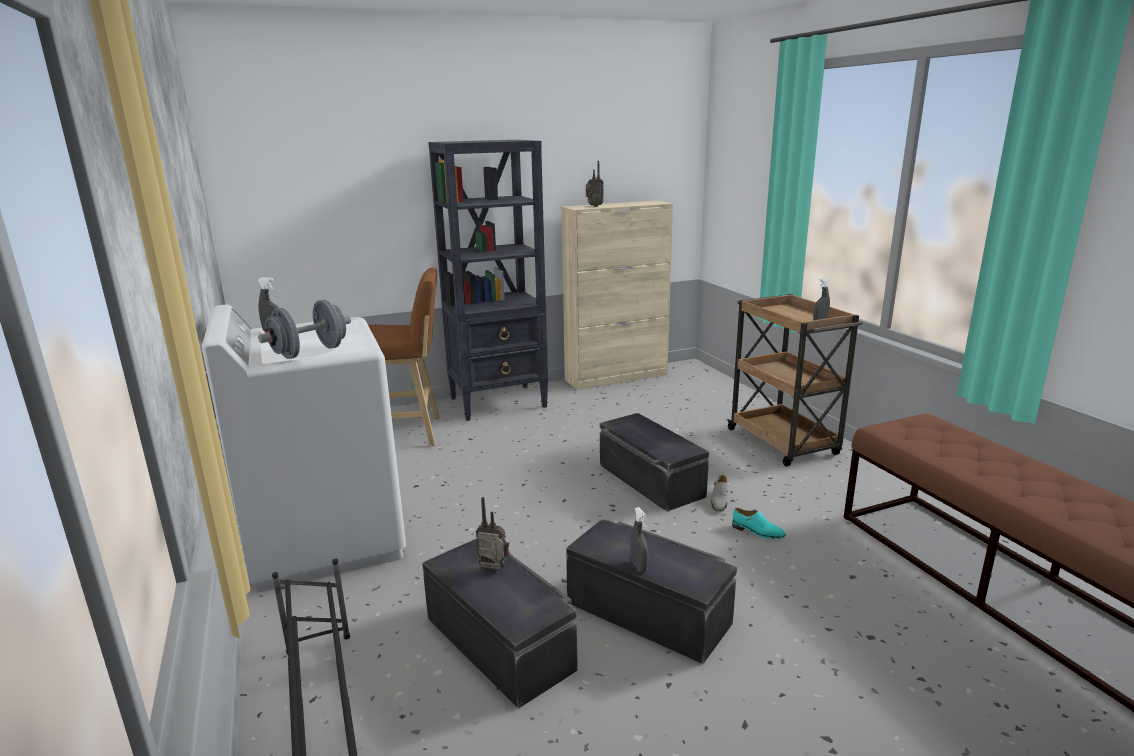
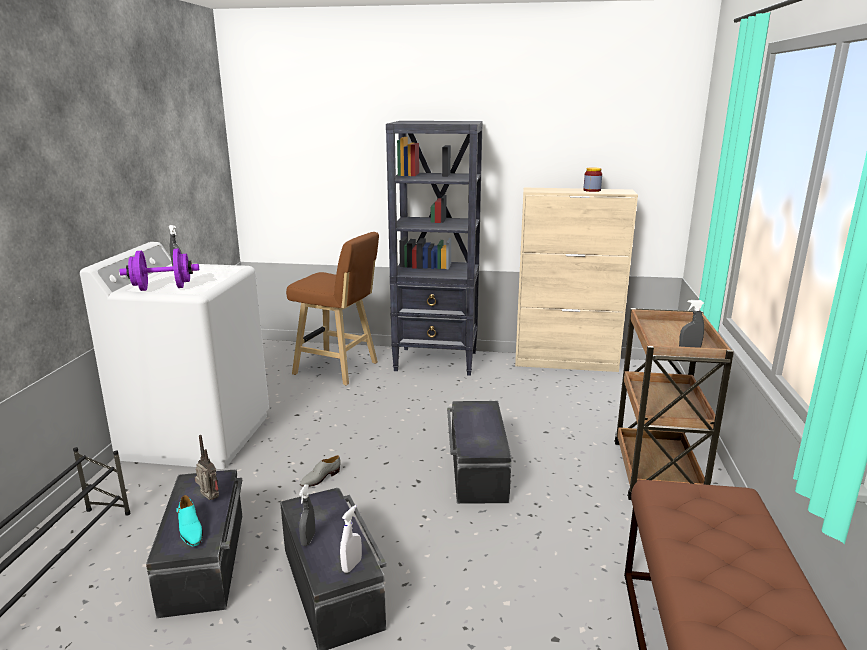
camera: 30 degrees right, 0 degrees up
grey dumbbell [258,299,351,359] -> purple dumbbell [119,248,199,291]
radio [586,161,604,207] -> none
grey shoe [711,475,727,512] -> grey shoe moved to [300,455,341,487]
turquoise shoe [732,508,786,539] -> turquoise shoe moved to [176,495,203,546]
none -> white spray bottle [340,505,362,573]
none -> jar [583,167,602,192]

